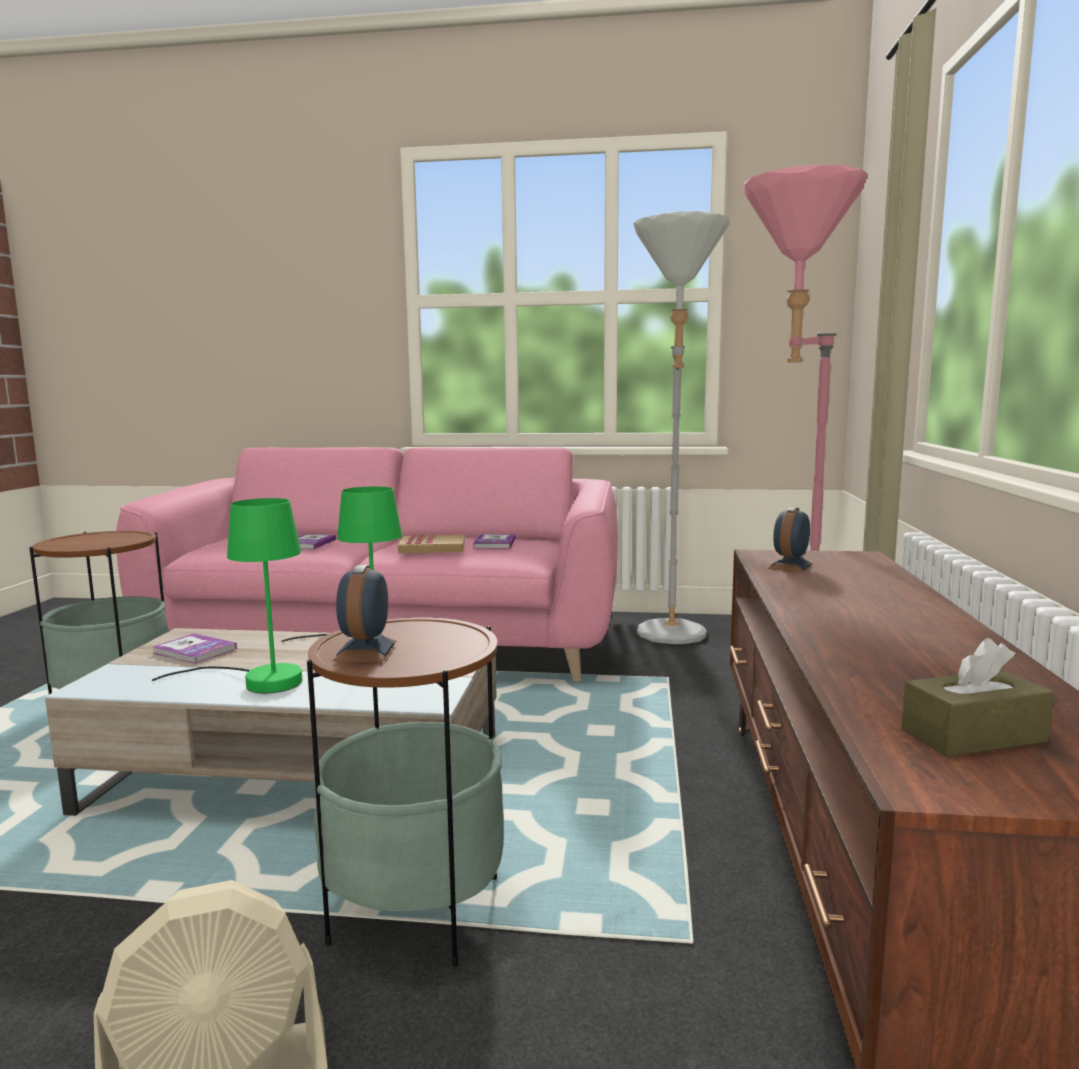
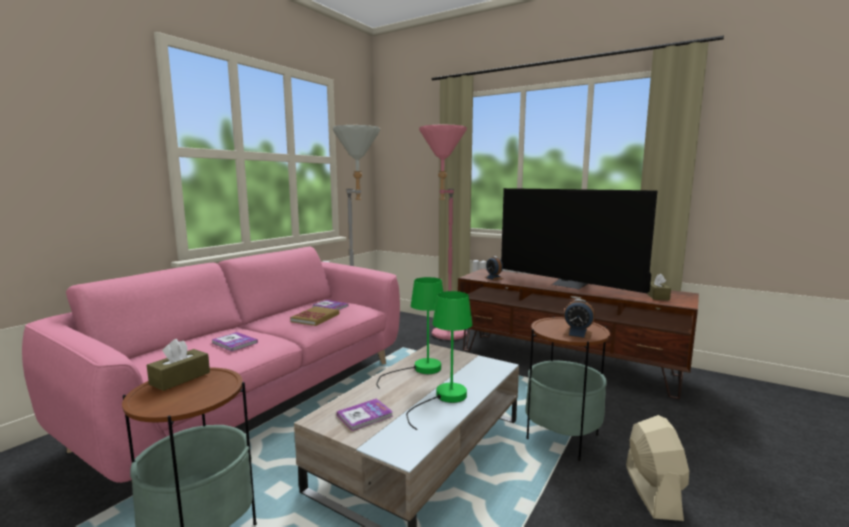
camera: 65 degrees left, 0 degrees up
none -> brown tissue box [147,339,210,391]
none -> television [501,188,658,293]

